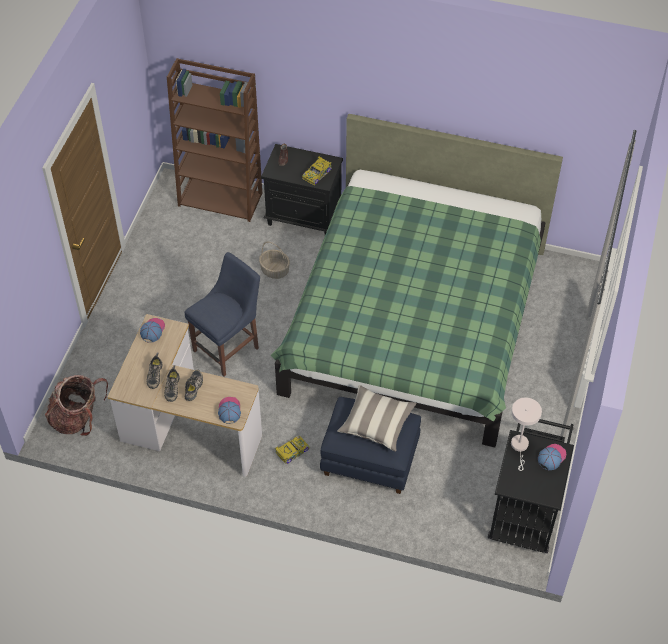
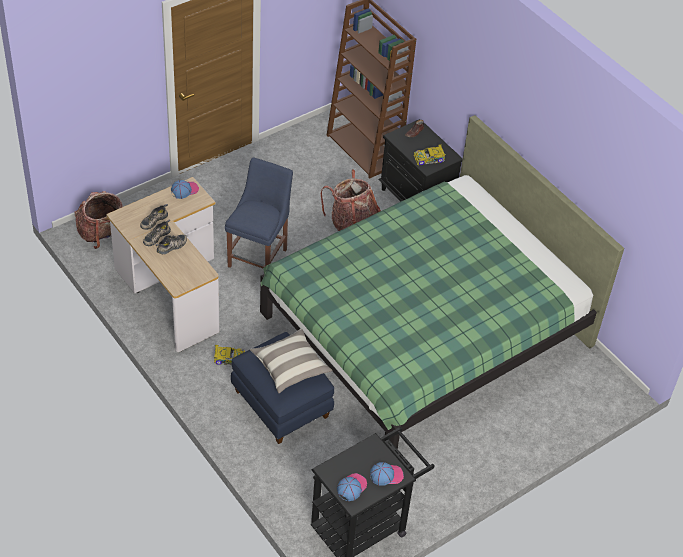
camera: 35 degrees right, 5 degrees down
blue chair [185,252,260,376] -> blue chair turned 60 degrees counterclockwise [225,158,293,268]
cap [218,397,241,424] -> cap moved to [337,473,367,501]
basket [259,241,290,279] -> backpack [321,170,381,231]
white table lamp [511,398,542,471] -> none

